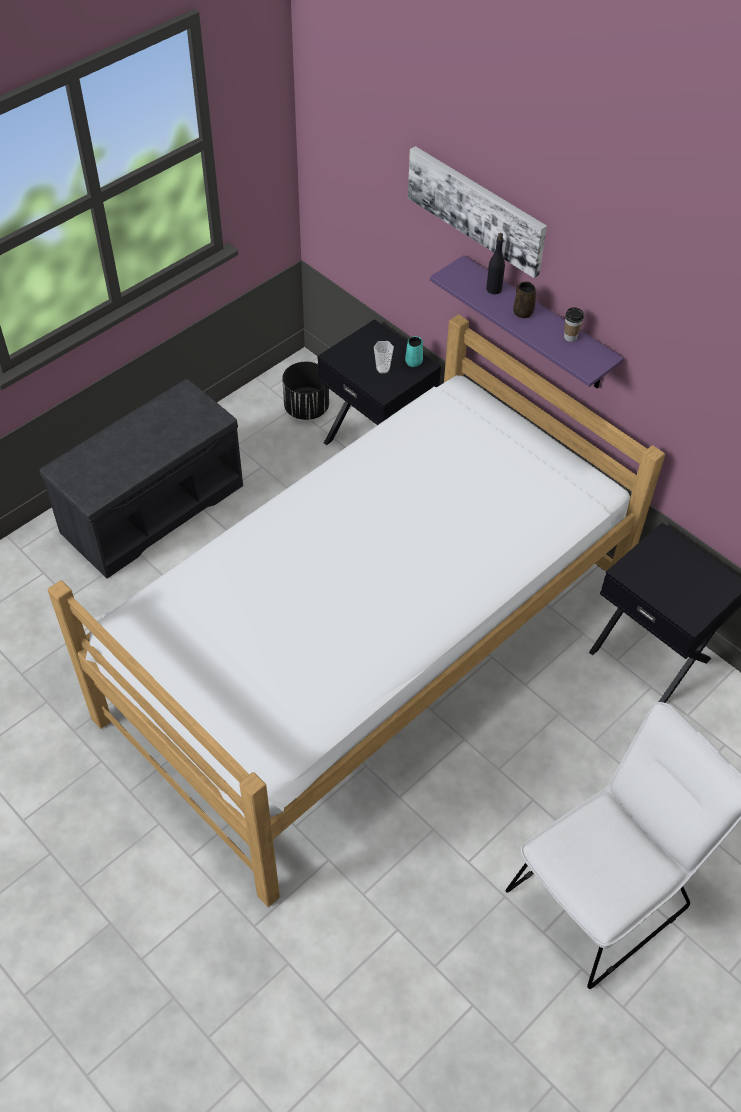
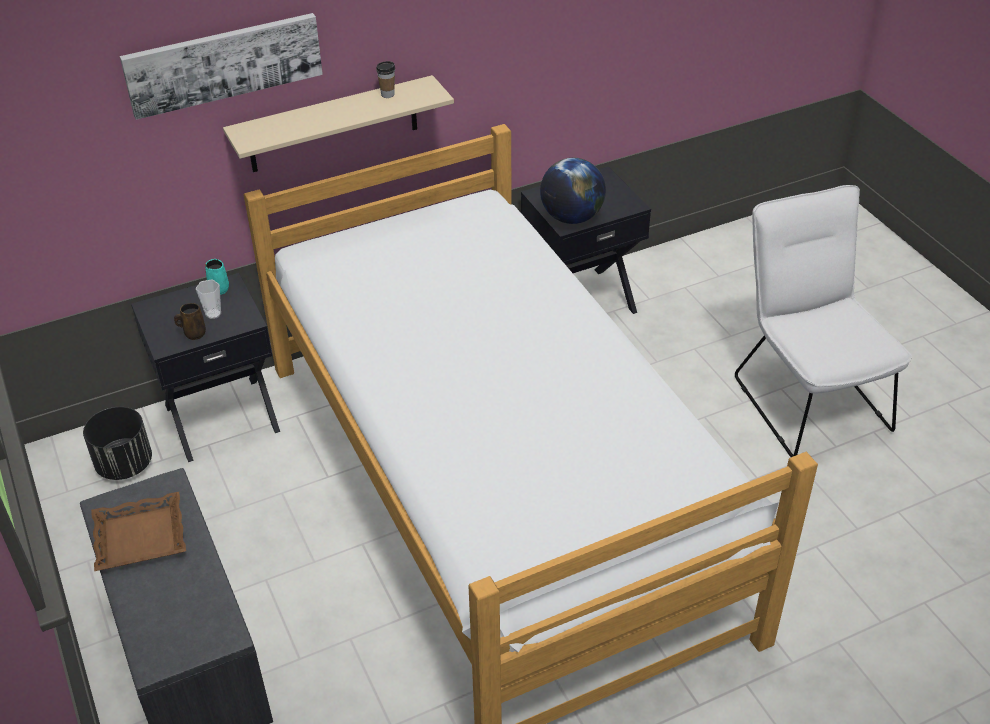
camera: 70 degrees left, 10 degrees down
purple shelf [430,255,624,389] -> beige shelf [223,75,454,172]
black bottle [486,233,505,294] -> none
brown mug [513,282,536,318] -> brown mug moved to [174,303,206,340]
none -> brown tray [91,492,186,571]
none -> globe [540,158,606,224]

